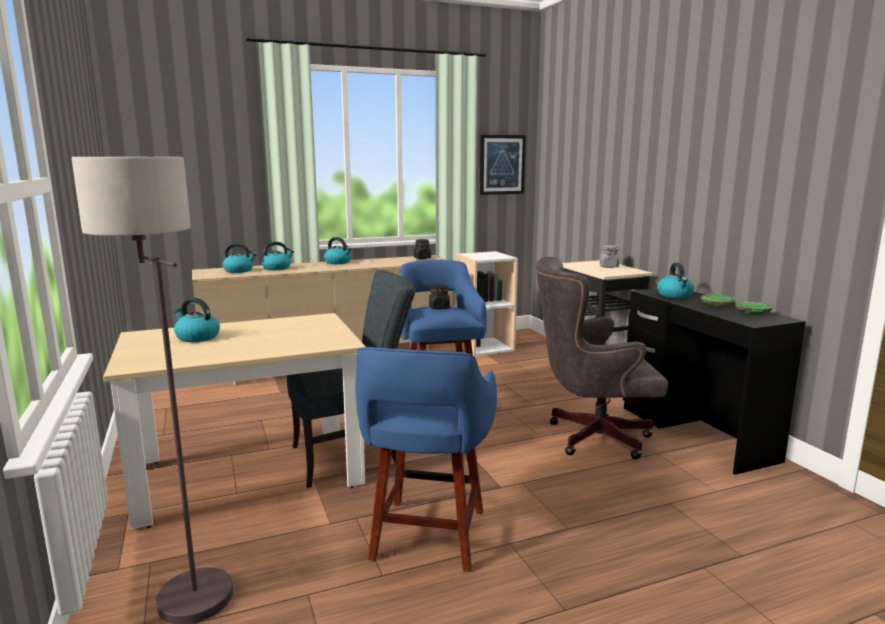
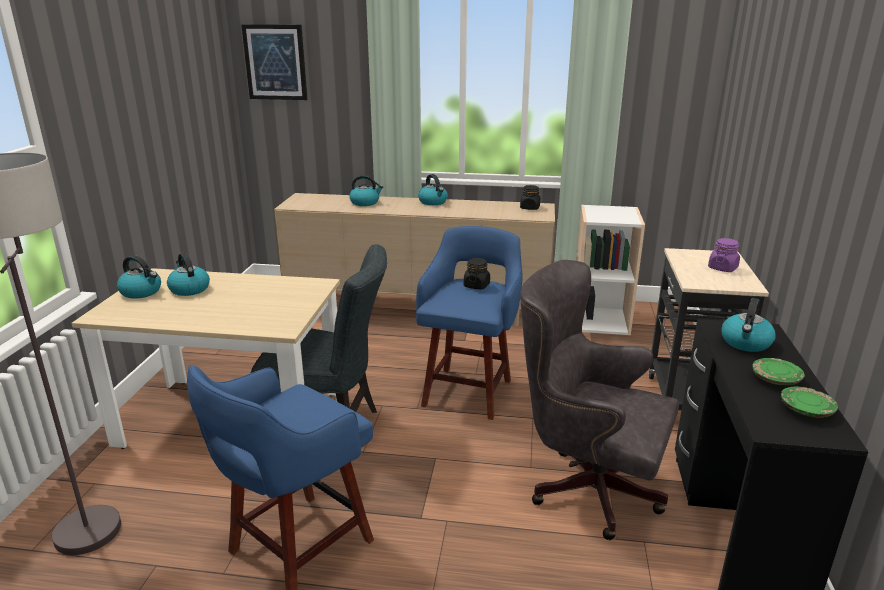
camera: 30 degrees right, 10 degrees up
kettle [223,243,257,273] -> kettle moved to [117,255,161,299]
picture [479,135,526,195] -> picture moved to [241,24,307,100]
grey jar [600,245,619,268] -> purple jar [708,238,740,272]

